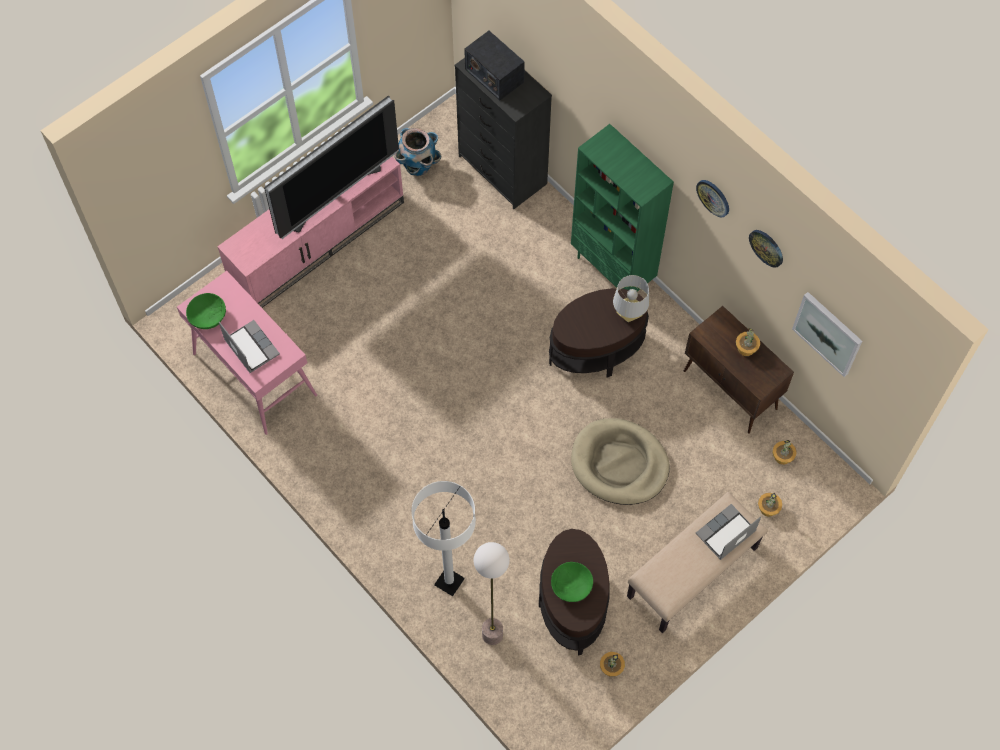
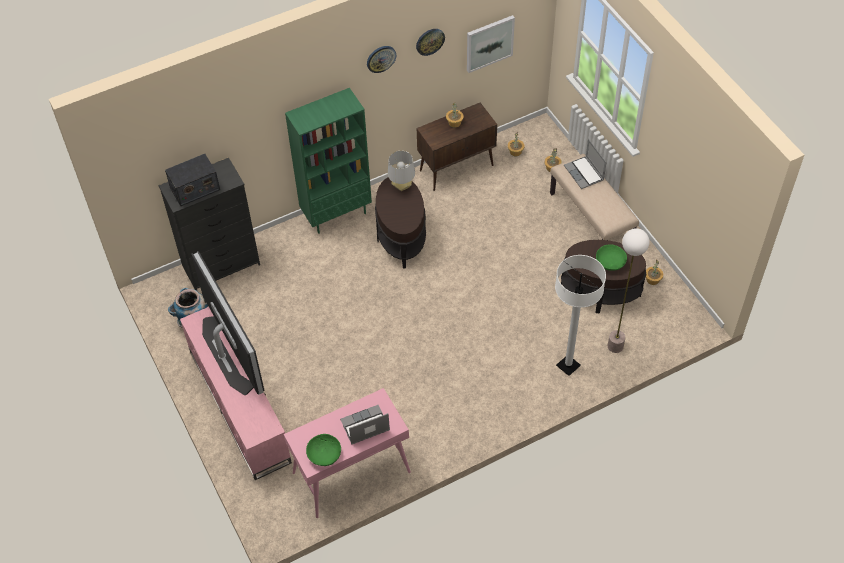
camera: 75 degrees left, 10 degrees down
beige dog bed [571,418,670,505] -> none

